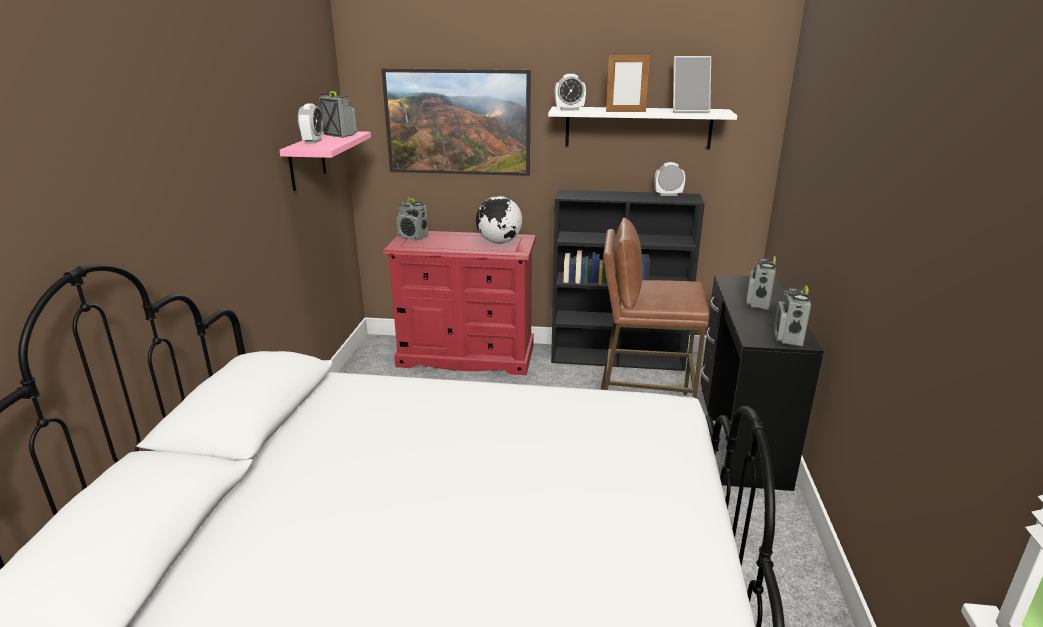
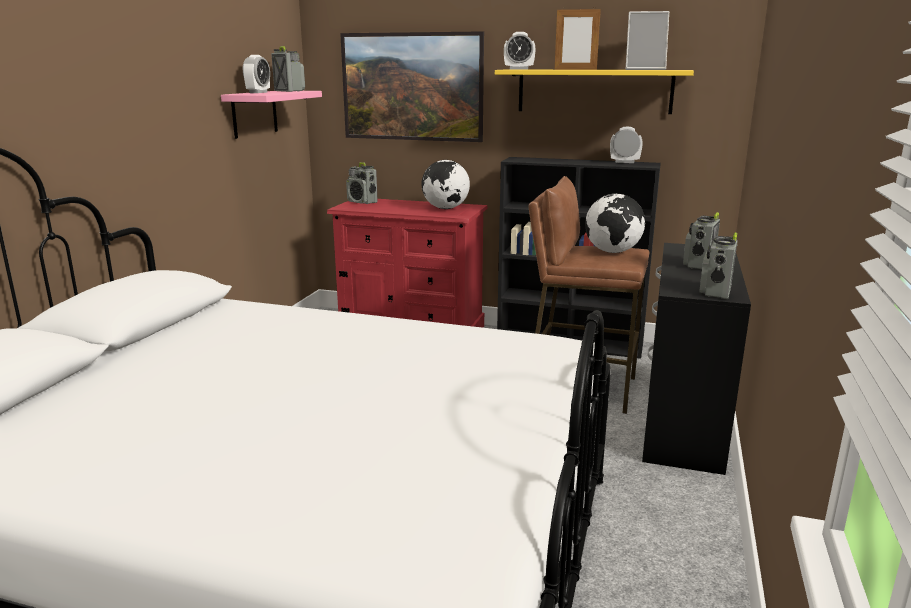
camera: 10 degrees right, 5 degrees down
white shelf [548,106,737,149] -> yellow shelf [495,69,694,114]
none -> globe [585,194,645,253]

